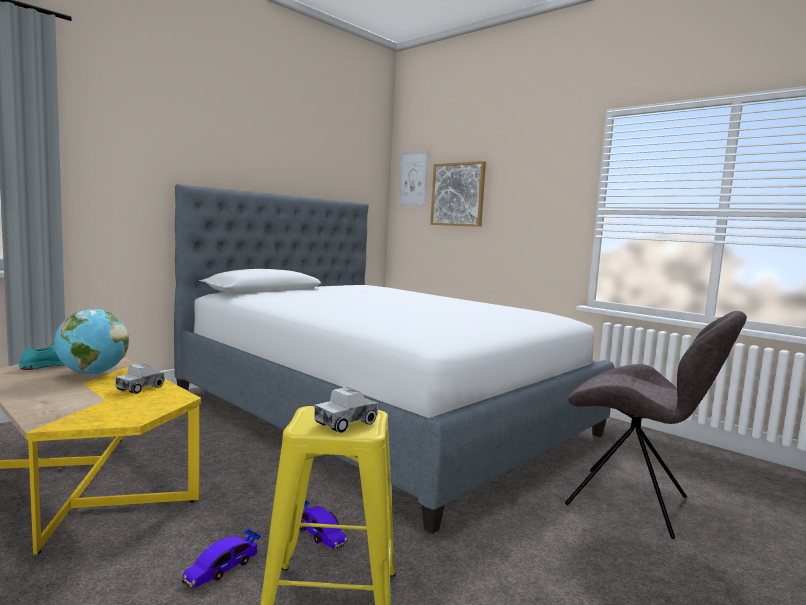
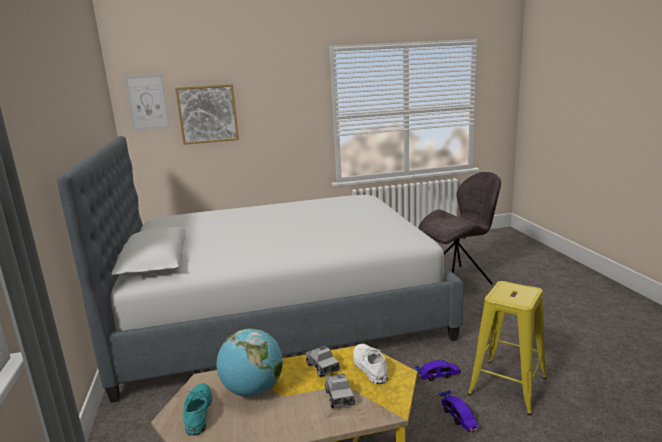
camera: 55 degrees left, 10 degrees up
toy truck [314,387,378,433] -> toy truck moved to [325,373,355,409]
none -> white shoe [353,344,388,384]

